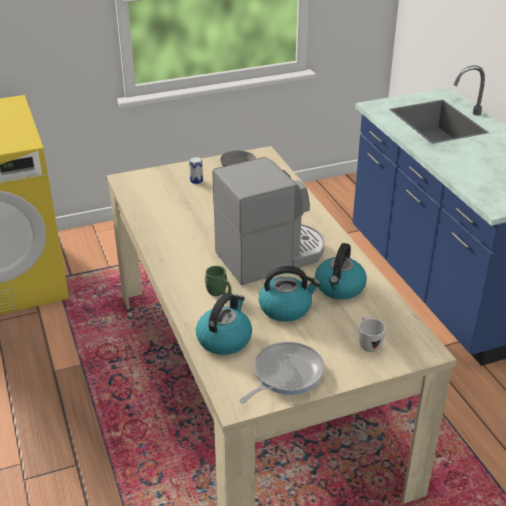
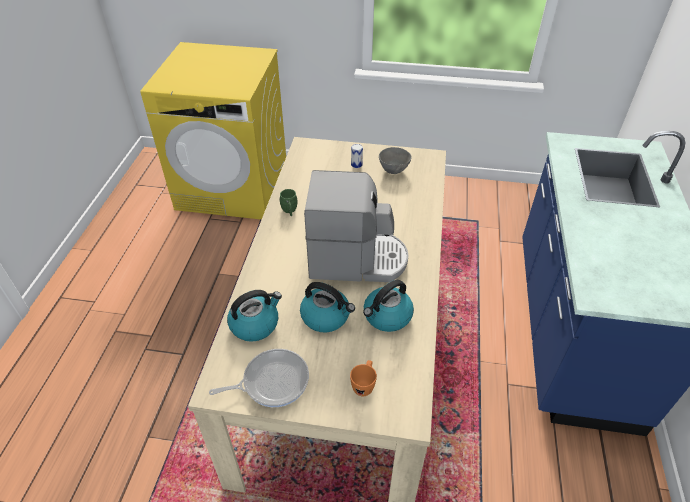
camera: 30 degrees right, 10 degrees up
green mug [204,266,232,296] -> green mug moved to [279,189,298,216]
white mug [359,317,386,352] -> orange mug [350,360,377,396]

